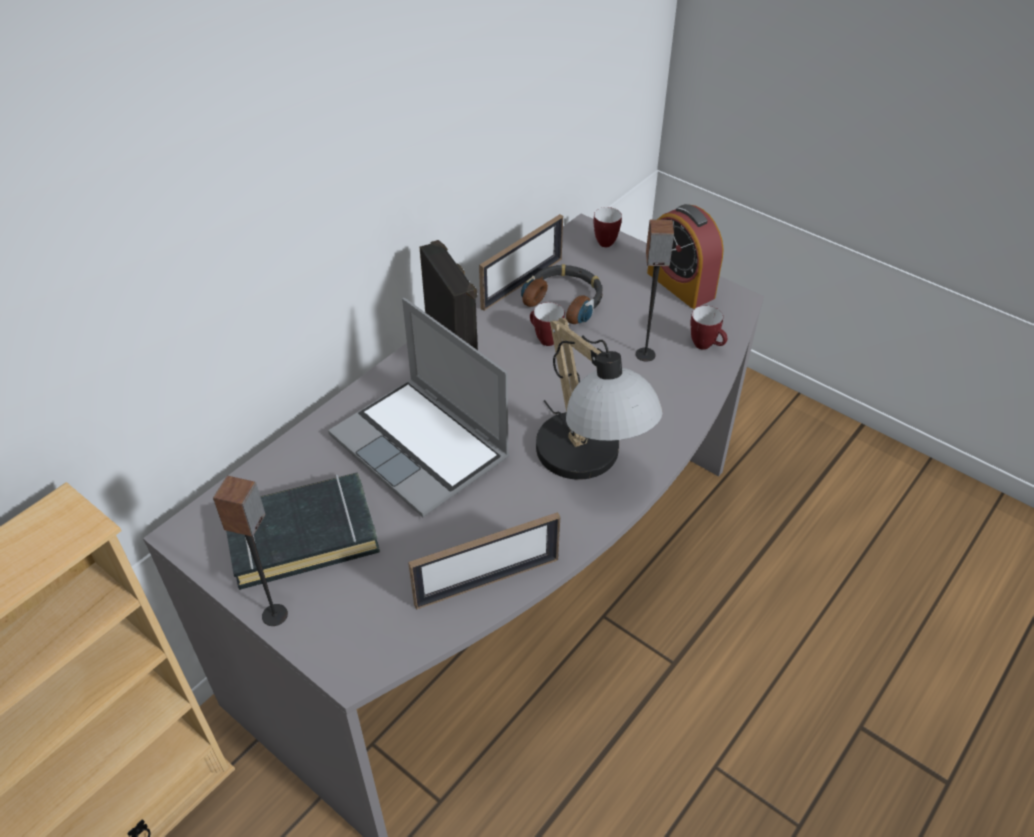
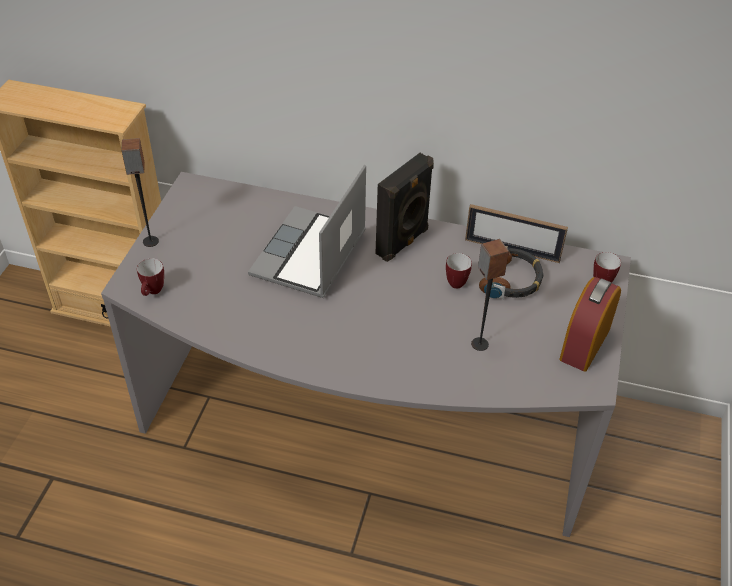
camera: 65 degrees right, 0 degrees up
black book [226,473,380,590] -> none
picture frame [408,512,560,609] -> none
table lamp [536,318,662,480] -> none
mug [691,306,727,350] -> mug moved to [137,258,164,296]

